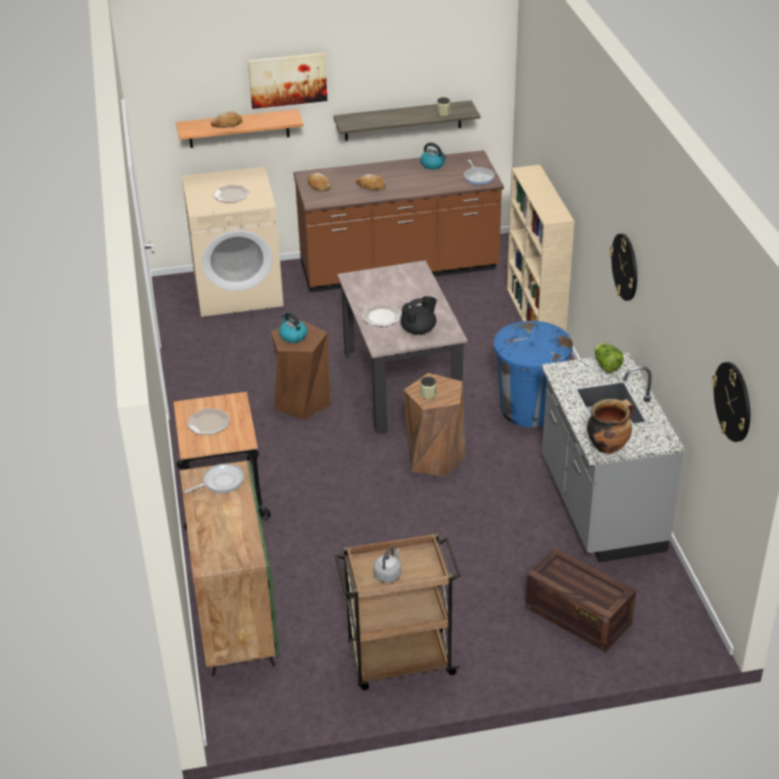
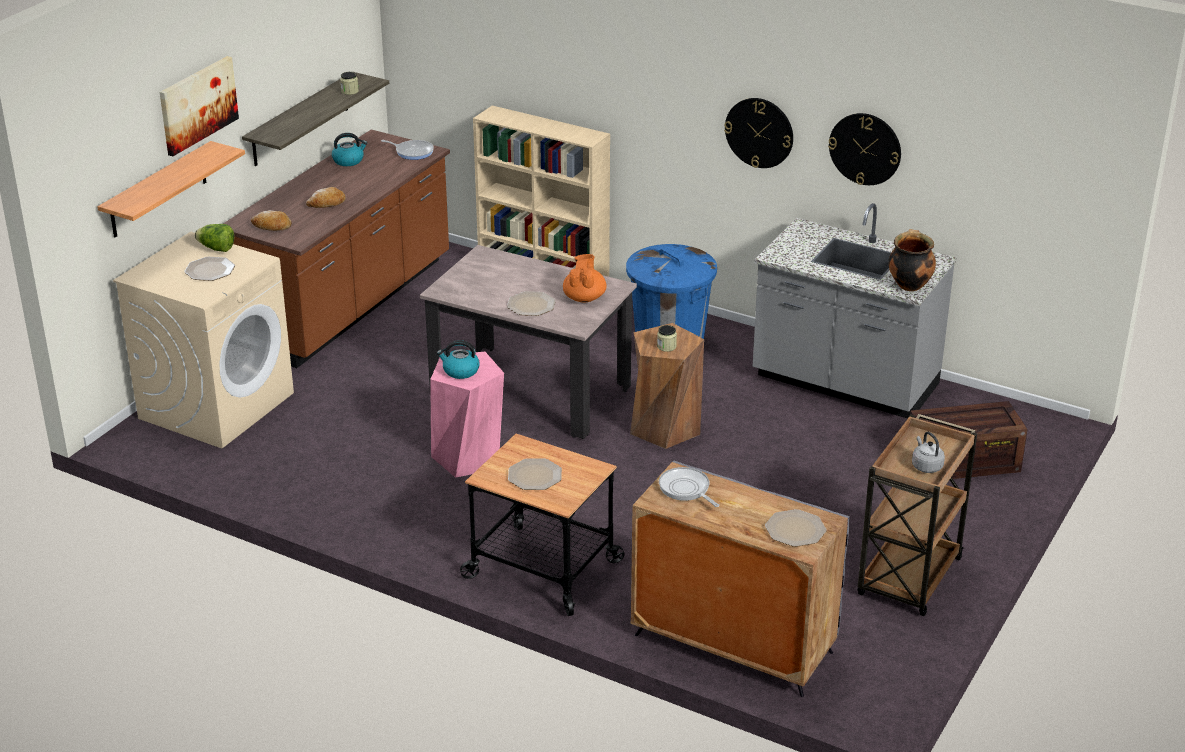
camera: 50 degrees left, 5 degrees down
green cabinet [180,460,279,676] -> grey cabinet [631,460,850,697]
frying pan [184,464,244,493] -> frying pan turned 45 degrees counterclockwise [659,467,719,507]
bread [211,111,242,128] -> none
brown stool [271,320,330,420] -> pink stool [430,352,504,478]
black teapot [401,296,437,335] -> orange teapot [563,254,607,302]
lettuce [594,343,624,372] -> lettuce moved to [195,224,234,252]
wall clock [712,362,750,442] -> wall clock moved to [828,113,901,185]
none -> plate [765,509,827,547]

